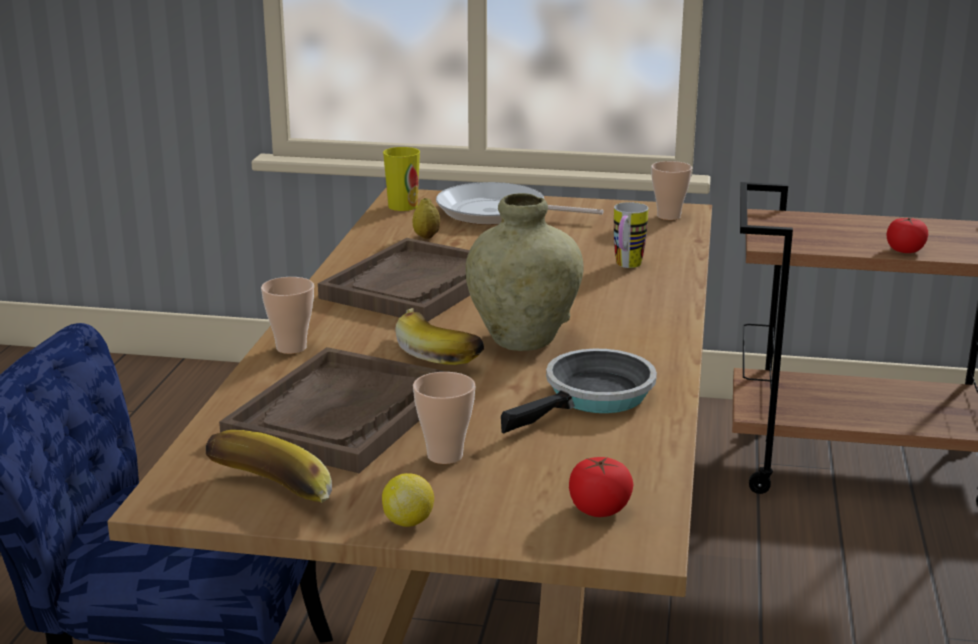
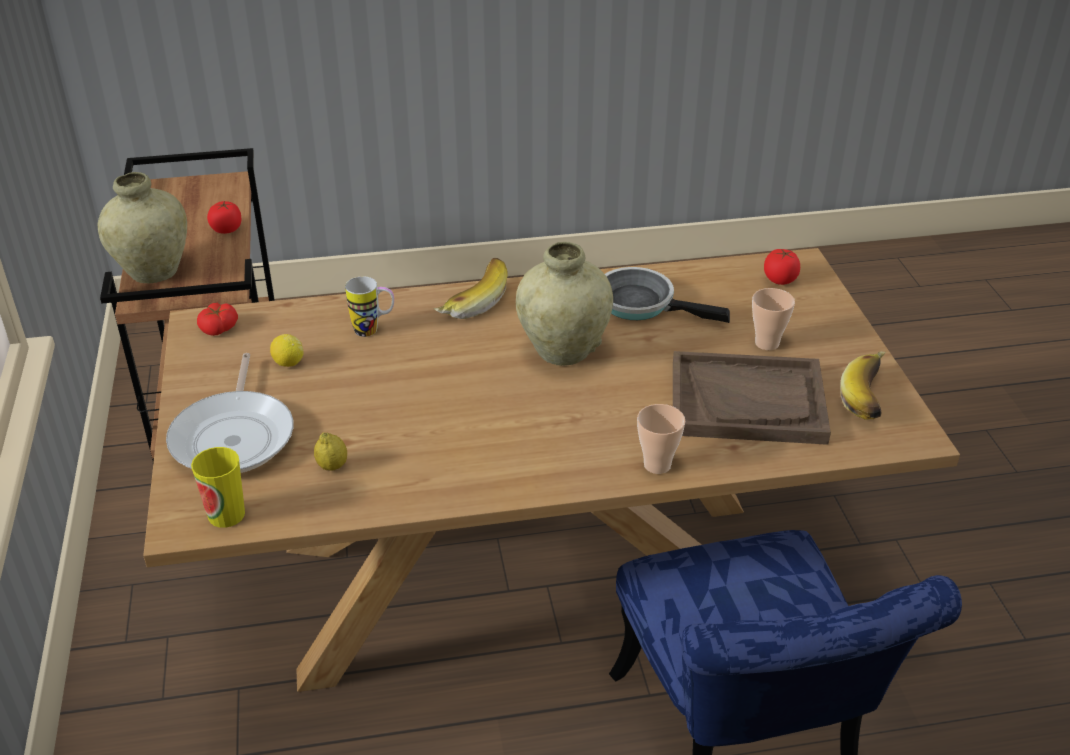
camera: 110 degrees left, 15 degrees up
brown tray [318,238,470,322] -> none
lemon [382,473,434,527] -> lemon moved to [270,334,303,367]
banana [395,308,484,365] -> banana moved to [433,258,508,319]
cup [651,161,692,220] -> tomato [197,303,238,336]
none -> beige vase [98,172,187,283]

